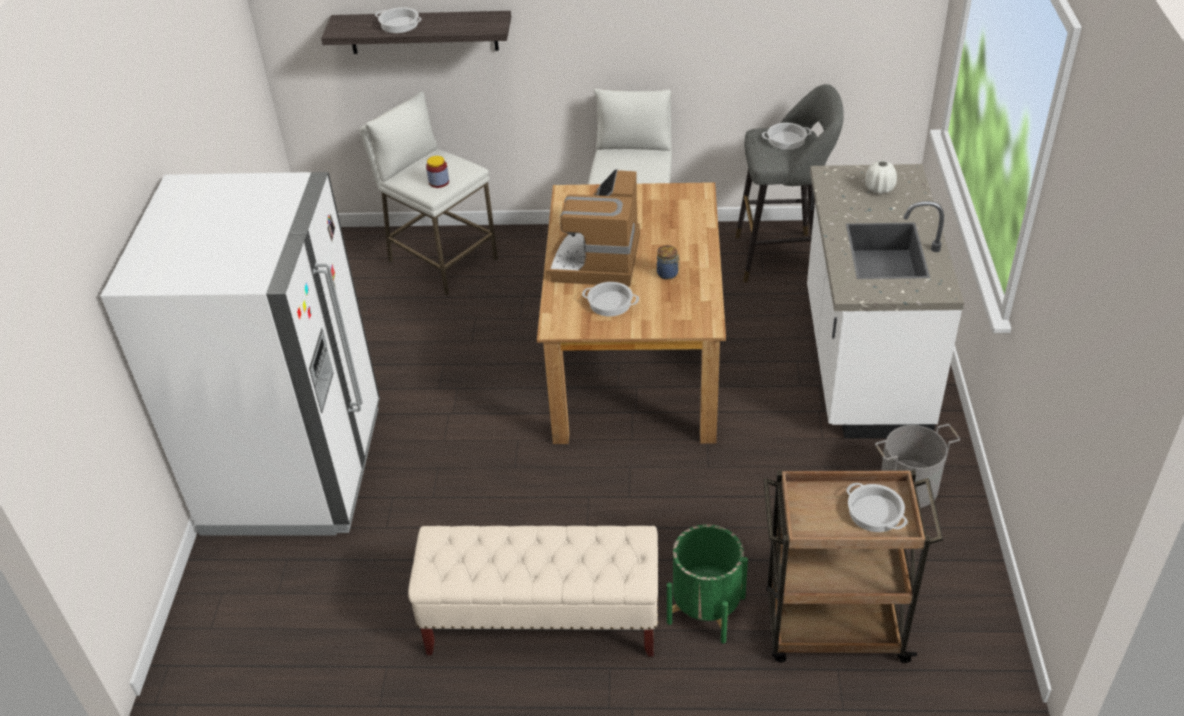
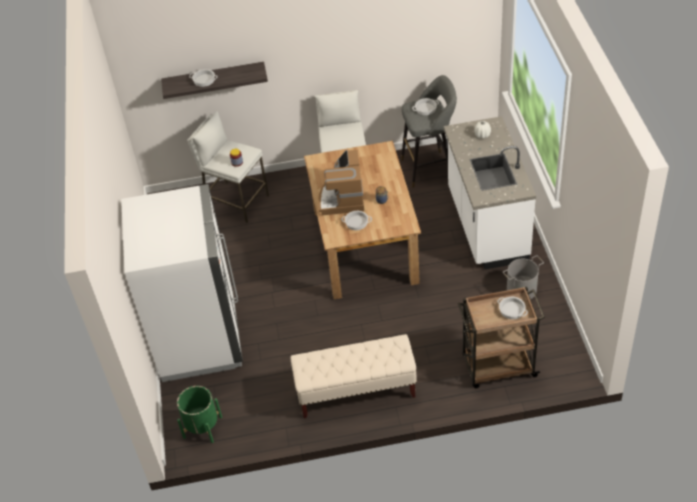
camera: 10 degrees left, 5 degrees up
green planter [667,524,748,644] -> green planter moved to [177,386,222,443]

